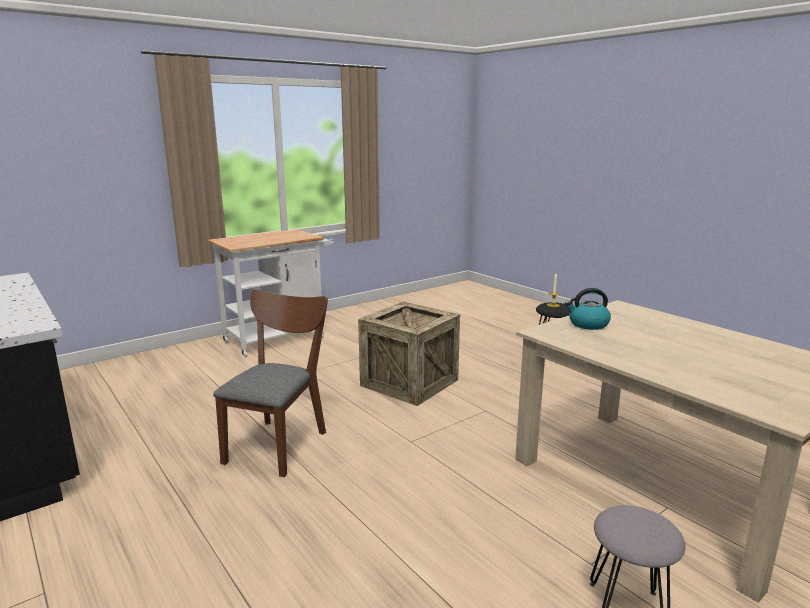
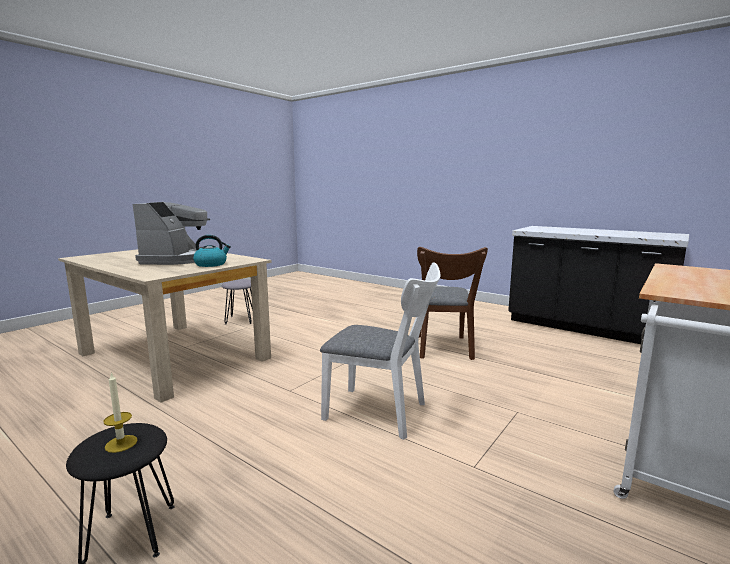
camera: 165 degrees right, 5 degrees down
crate [358,301,460,406] -> white chair [320,263,440,440]
none -> coffee machine [133,202,210,265]

